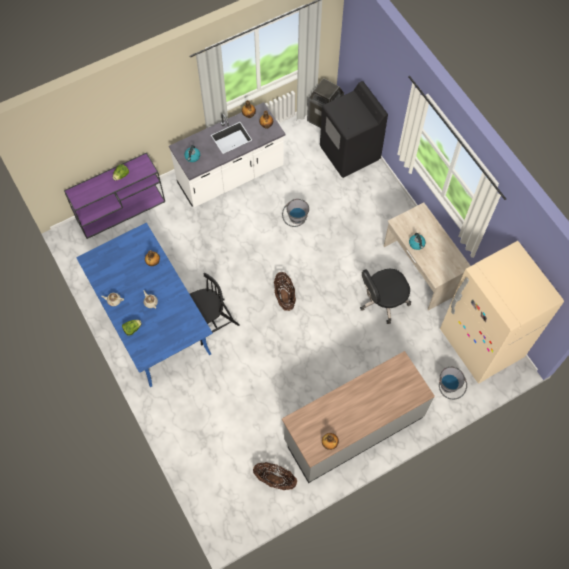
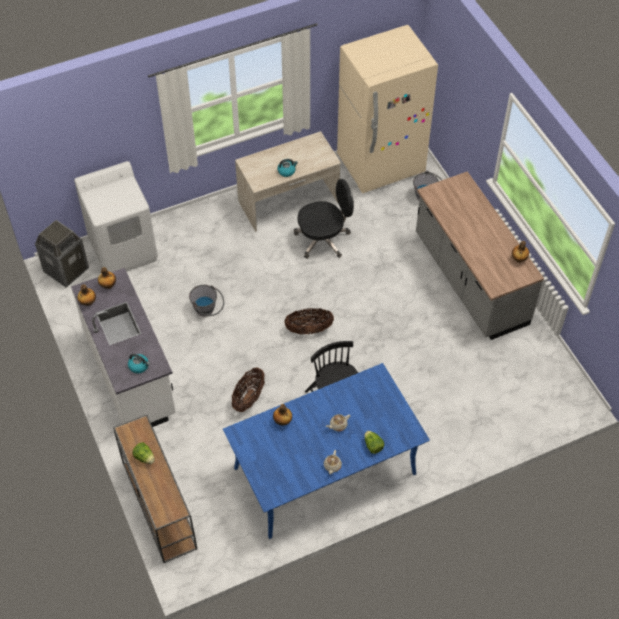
camera: 85 degrees left, 10 degrees down
purple console table [64,152,165,239] -> brown console table [113,415,197,563]
basket [253,462,297,490] -> basket moved to [232,367,265,412]
black washing machine [320,81,388,178] -> white washing machine [74,161,158,272]
black office chair [360,269,411,324] -> black office chair turned 90 degrees counterclockwise [294,179,354,259]

